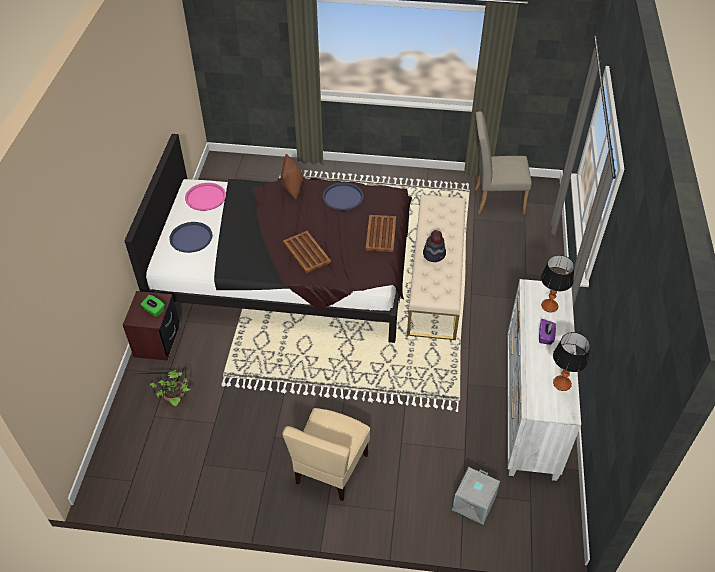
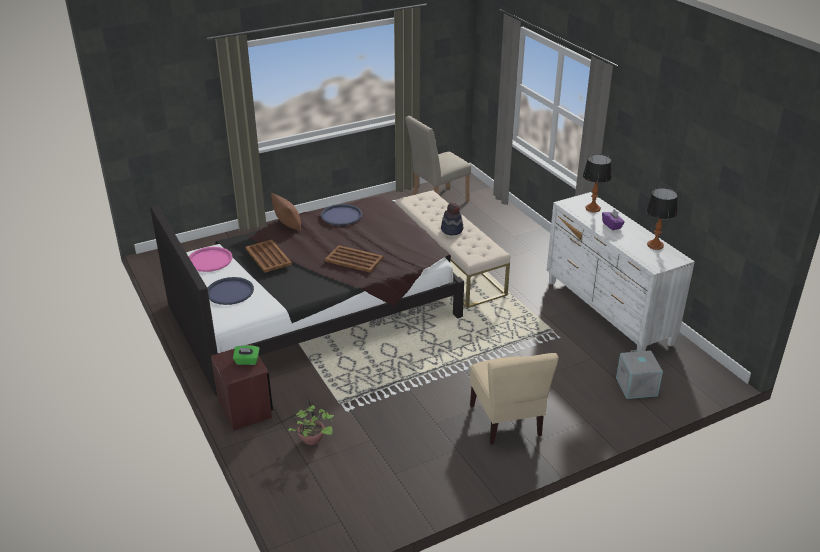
camera: 35 degrees left, 15 degrees down
brown tray [366,215,396,252] -> brown tray moved to [246,240,292,273]

